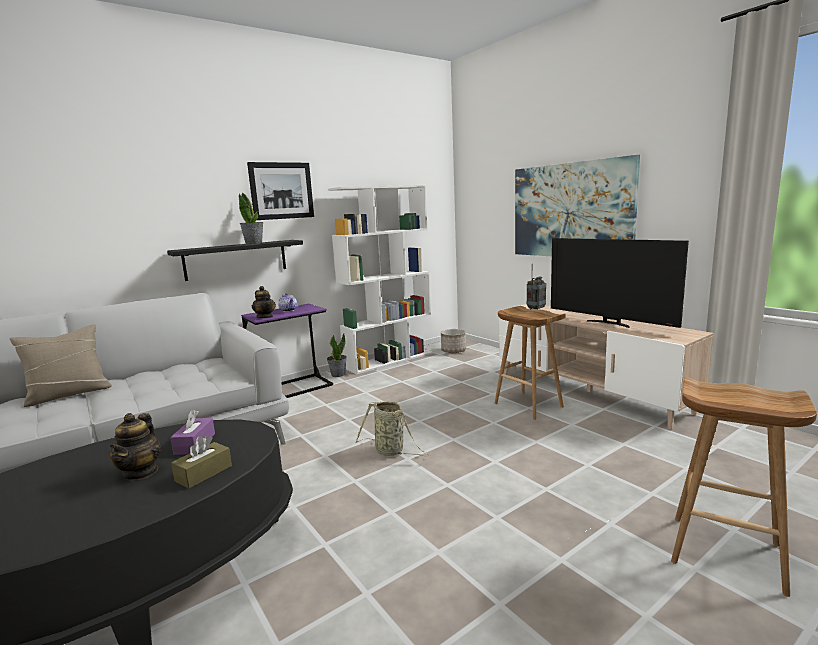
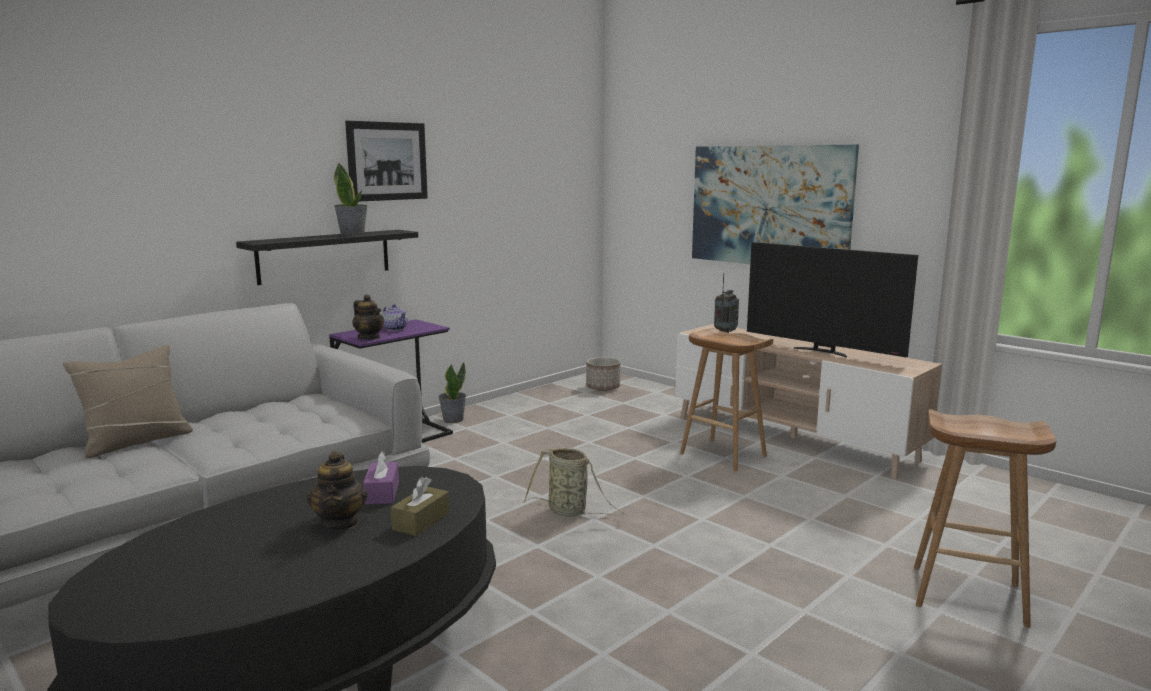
camera: 10 degrees left, 0 degrees up
white bookcase [328,185,433,375] -> none

